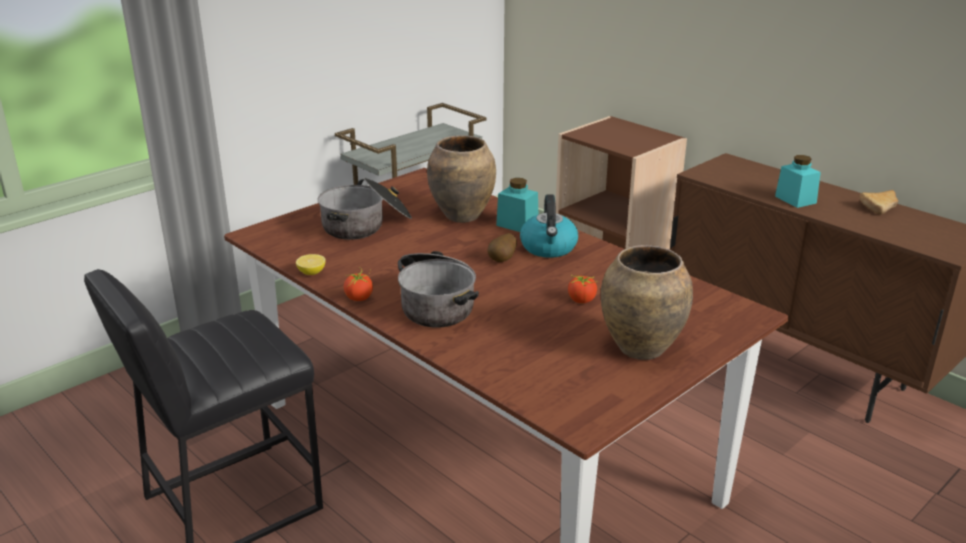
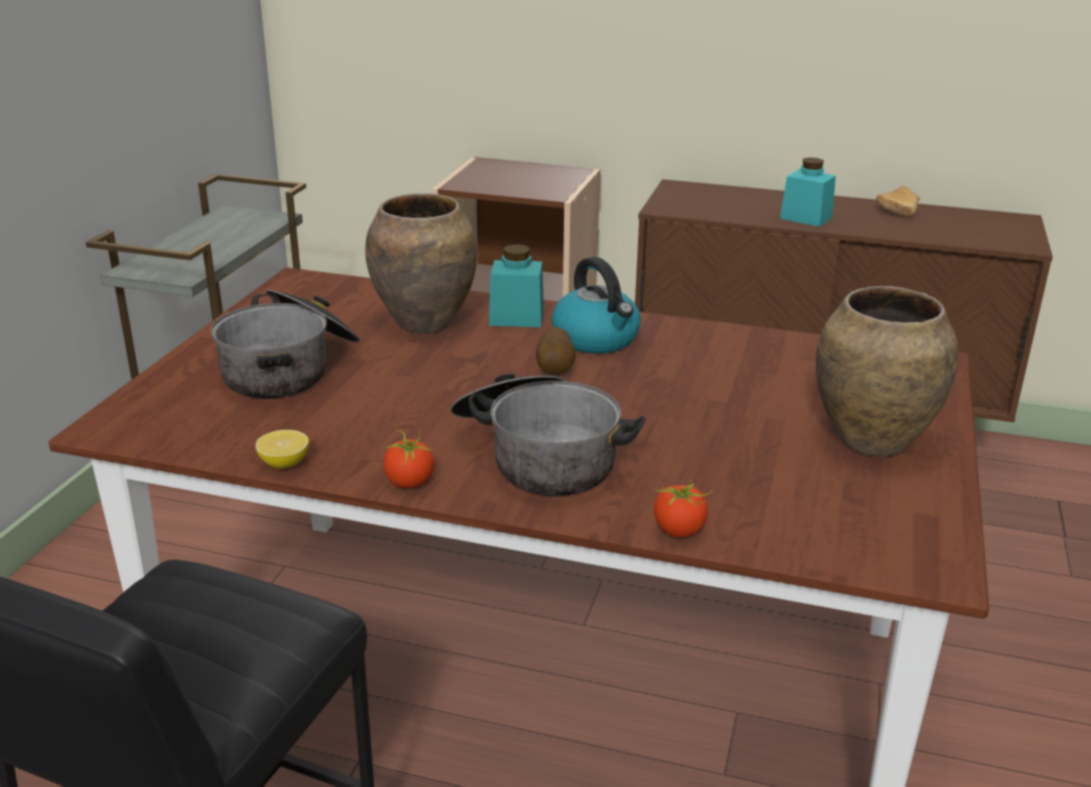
camera: 30 degrees left, 0 degrees up
tomato [568,275,597,304] -> tomato moved to [654,481,713,537]

